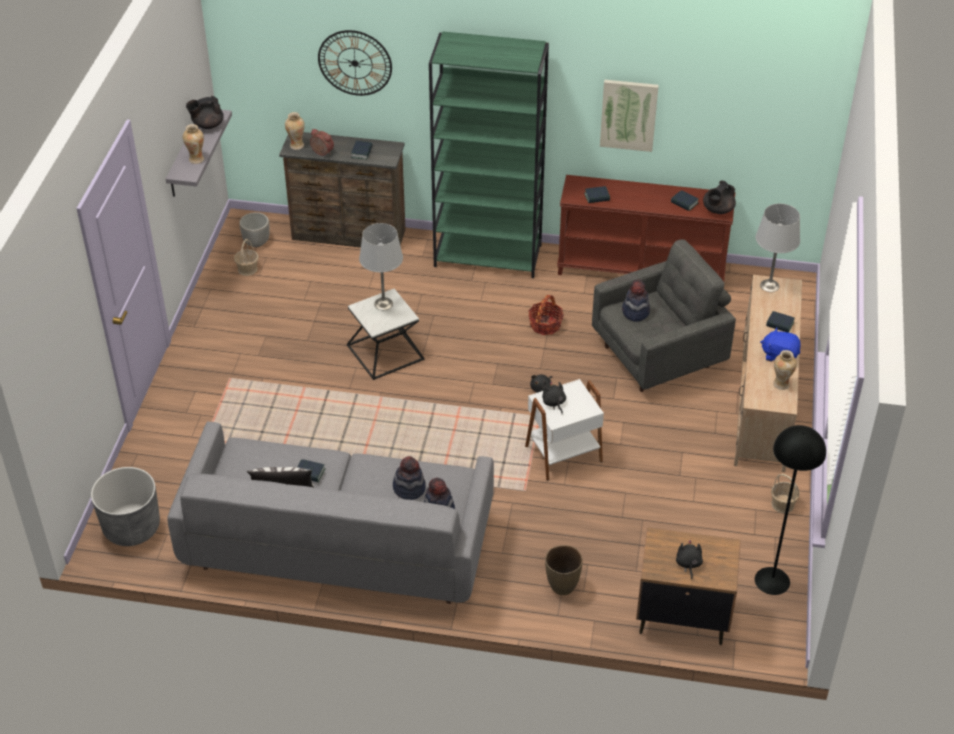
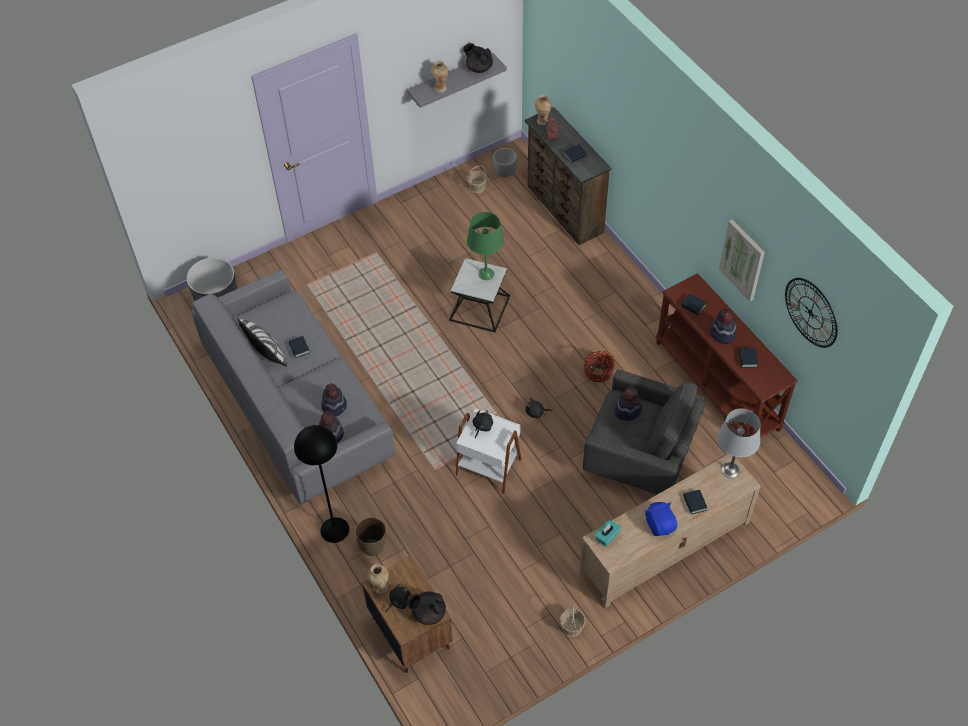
camera: 50 degrees right, 10 degrees up
wall clock [318,30,392,96] -> wall clock moved to [785,278,838,348]
grey table lamp [359,223,403,310] -> green table lamp [467,212,504,280]
green bookcase [429,31,549,278] -> none
black teapot [703,180,736,214] -> black teapot moved to [407,591,446,625]
black floor lamp [755,425,826,595] -> black floor lamp moved to [294,425,349,543]
vase [773,350,797,390] -> vase moved to [367,564,389,594]
none -> turquoise tissue box [595,520,621,546]
none -> hat [710,309,736,344]

